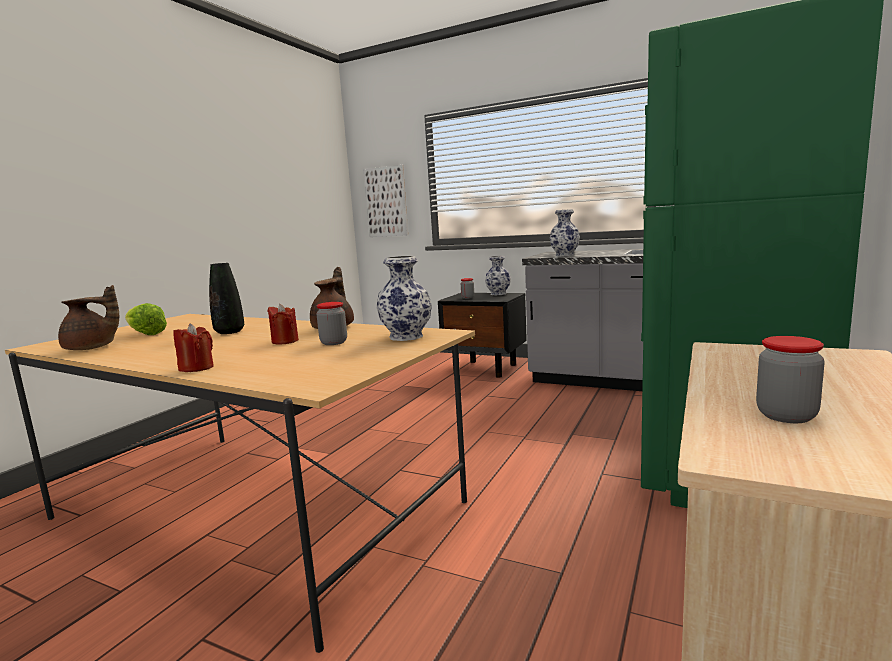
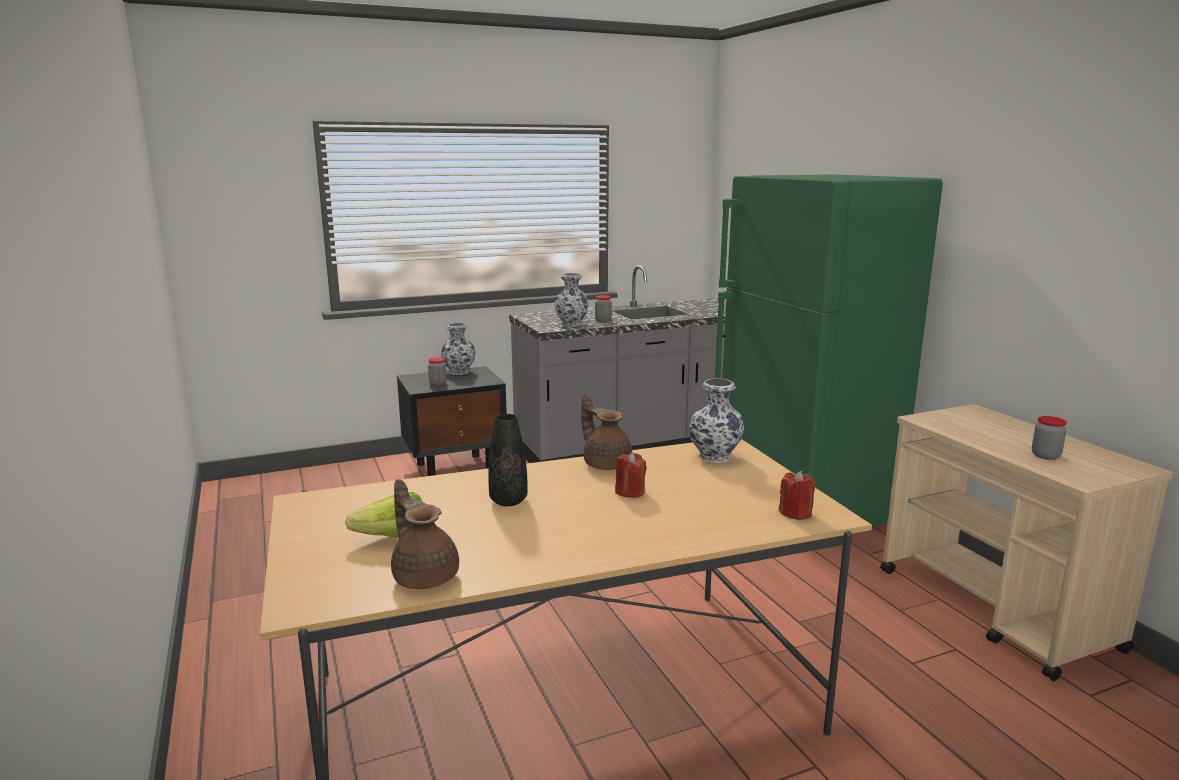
camera: 50 degrees left, 5 degrees up
brown teapot [58,285,119,350] -> brown teapot turned 75 degrees counterclockwise [391,479,459,589]
red candle [173,323,214,372] -> red candle moved to [779,471,816,520]
jar [317,302,347,345] -> jar moved to [595,295,612,322]
picture [363,165,408,237] -> none

